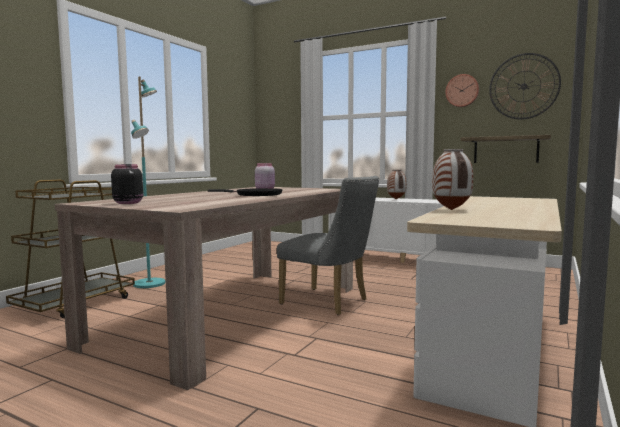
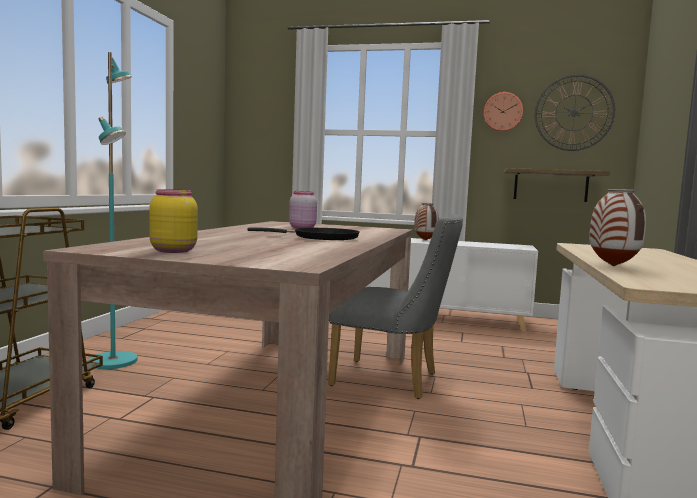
camera: 15 degrees left, 0 degrees up
black jar [111,164,143,204] -> yellow jar [149,189,198,253]

